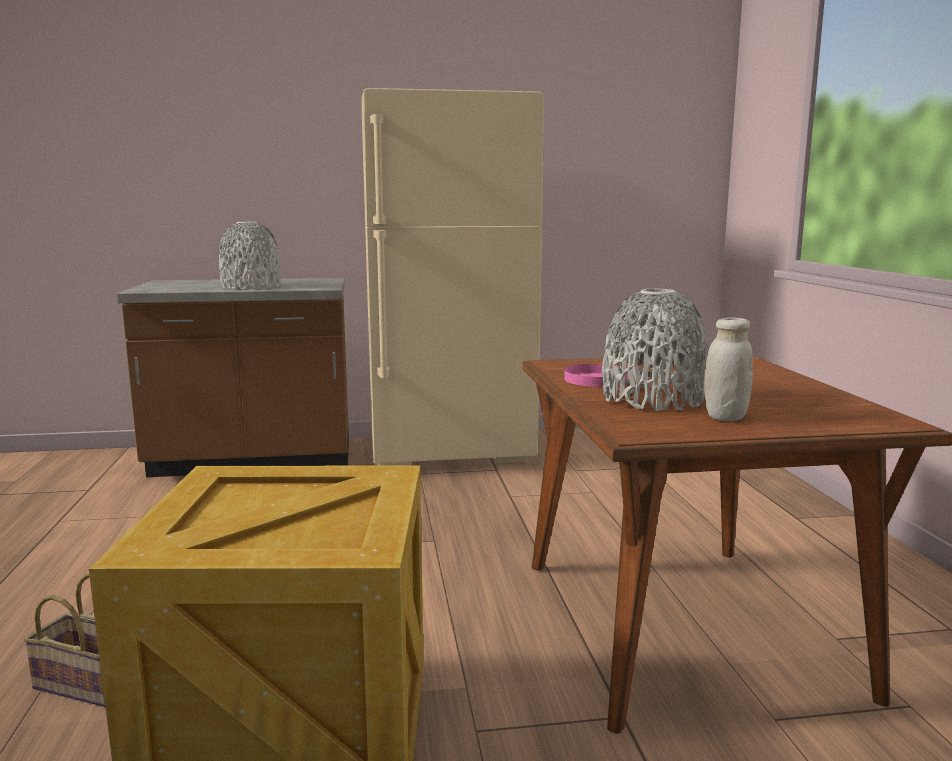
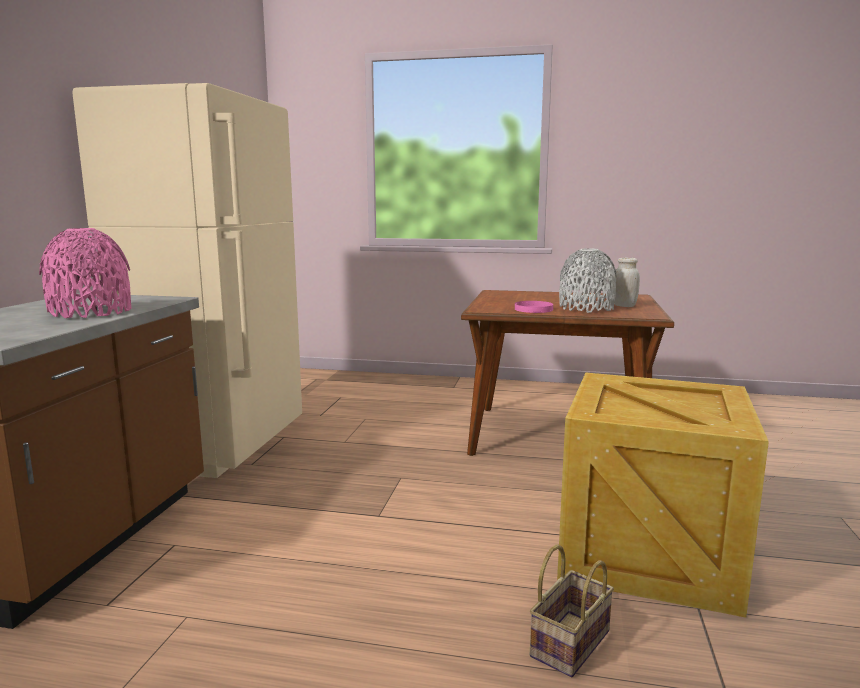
camera: 70 degrees left, 0 degrees up
grey vase [219,222,280,290] -> pink vase [39,228,131,318]

